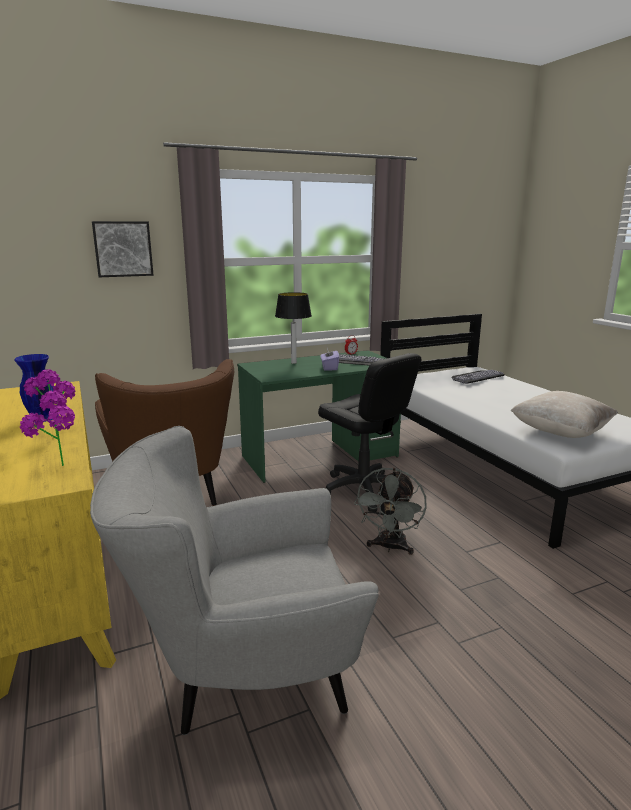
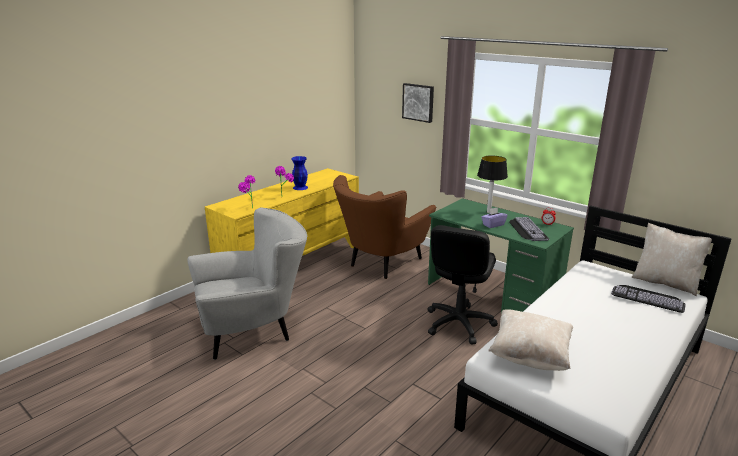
camera: 65 degrees right, 5 degrees up
grey armchair [90,426,379,735] -> grey armchair turned 105 degrees clockwise [187,207,307,360]
grey fan [354,468,427,555] -> none
none -> beige pillow [631,223,712,296]

